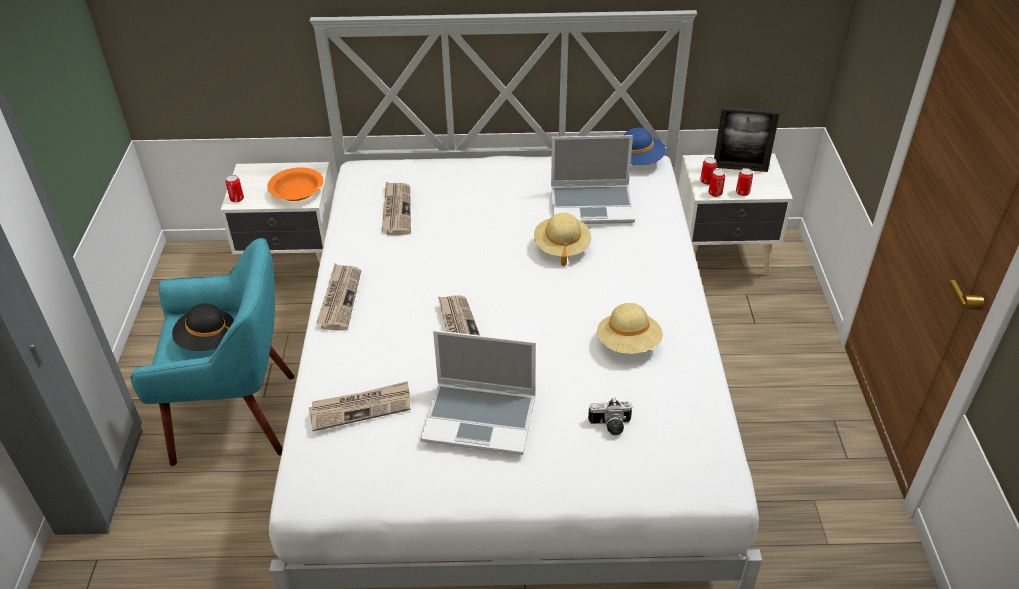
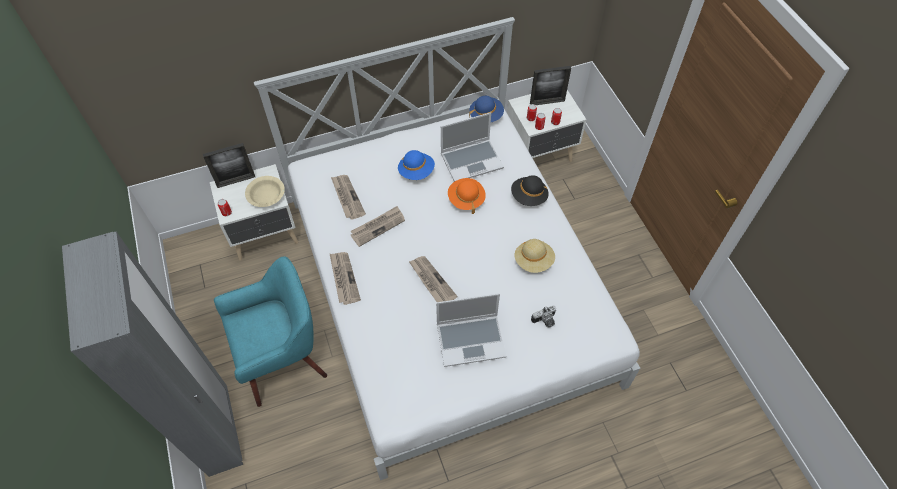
camera: 20 degrees left, 15 degrees up
black hat [172,304,234,351] -> black hat moved to [511,175,549,206]
orange bowl [267,167,324,201] -> beige bowl [245,176,285,207]
newspaper [309,381,411,431] -> newspaper moved to [350,206,405,247]
beige hat [534,213,591,266] -> orange hat [448,178,486,214]
none -> picture frame [203,143,255,188]
none -> blue hat [398,150,435,180]

